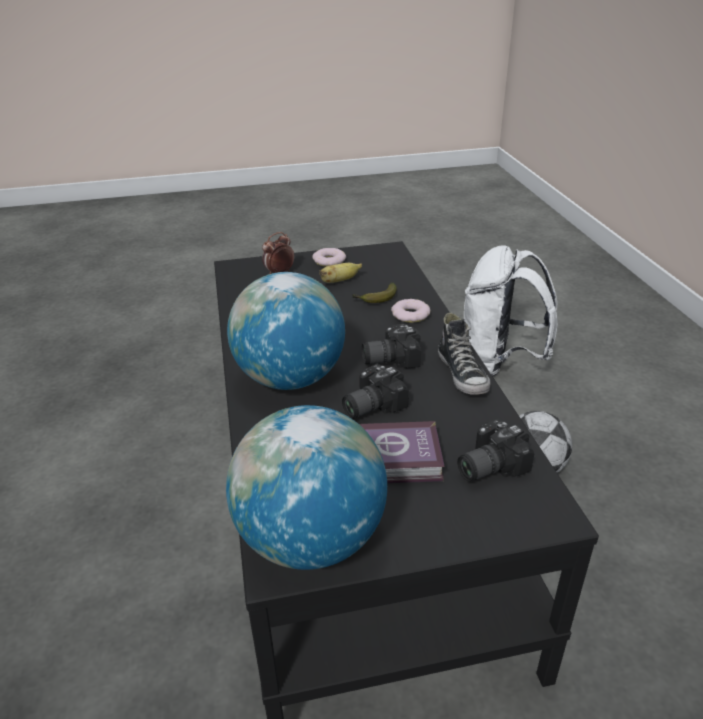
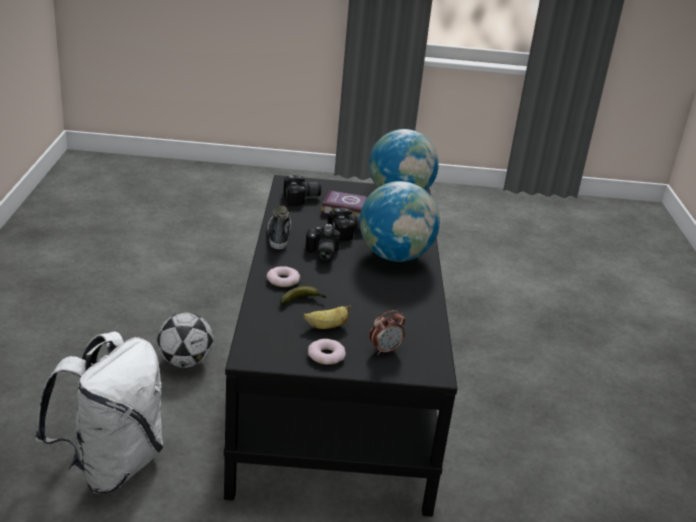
camera: 170 degrees left, 5 degrees down
camera [362,324,421,369] -> camera turned 90 degrees clockwise [305,224,340,262]

